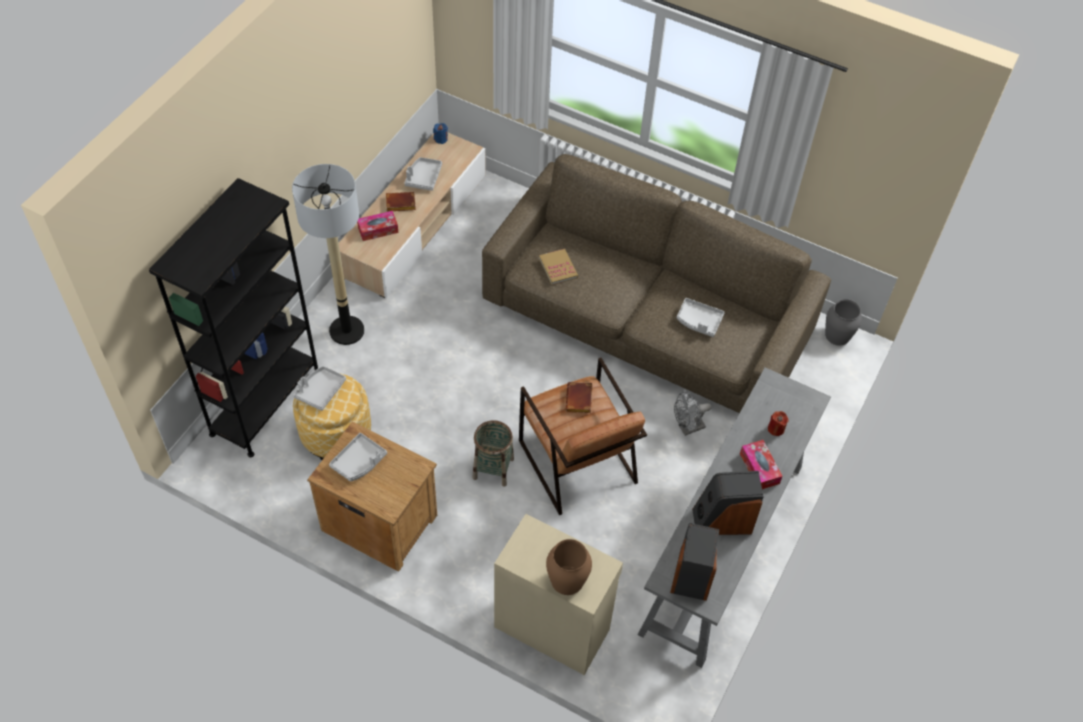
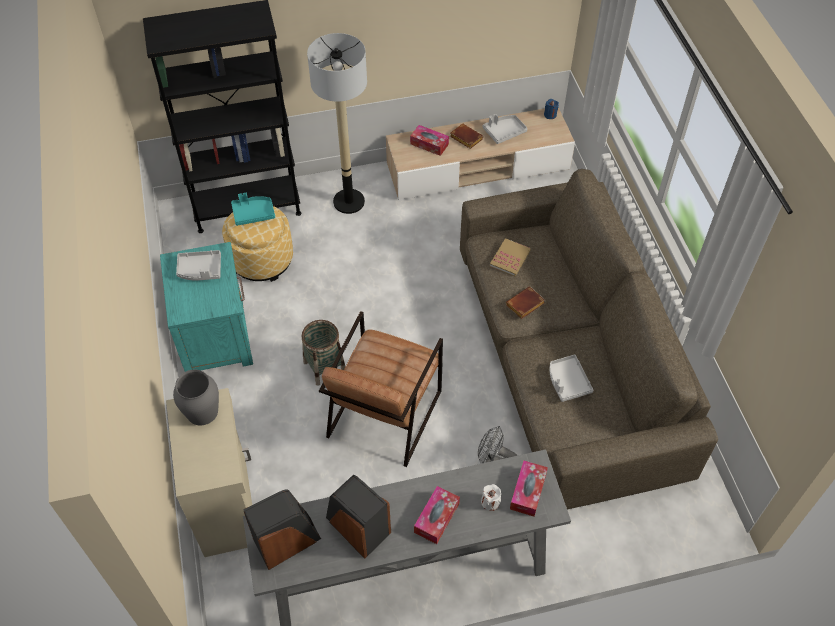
camera: 50 degrees right, 0 degrees up
grey tray [293,366,346,411] -> turquoise tray [231,193,275,226]
brown nightstand [307,422,437,572] -> turquoise nightstand [160,242,253,372]
brown vase [546,539,592,595] -> none
brown book [566,382,592,413] -> brown book moved to [506,286,545,319]
red candle [768,411,789,436] -> white candle [481,484,501,511]
grey vase [825,299,862,346] -> grey vase moved to [173,370,219,426]
none -> tissue box [510,460,548,517]

